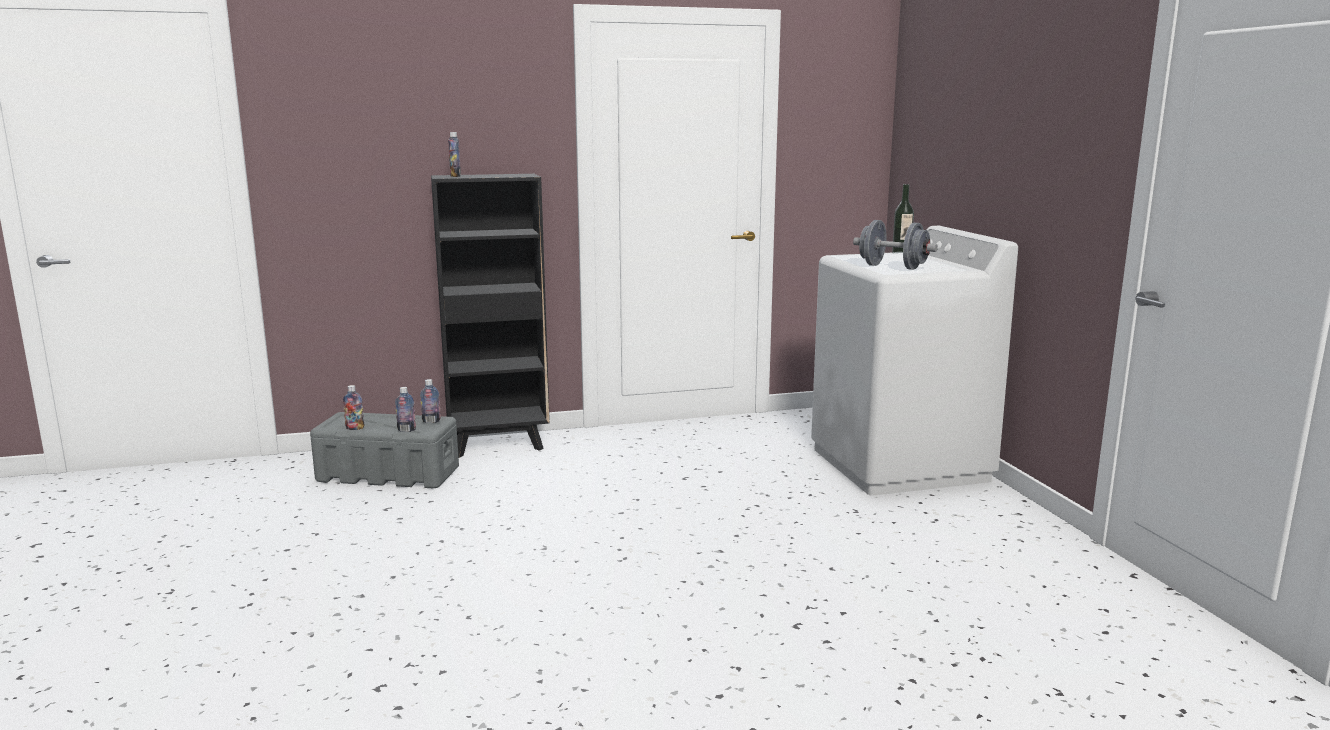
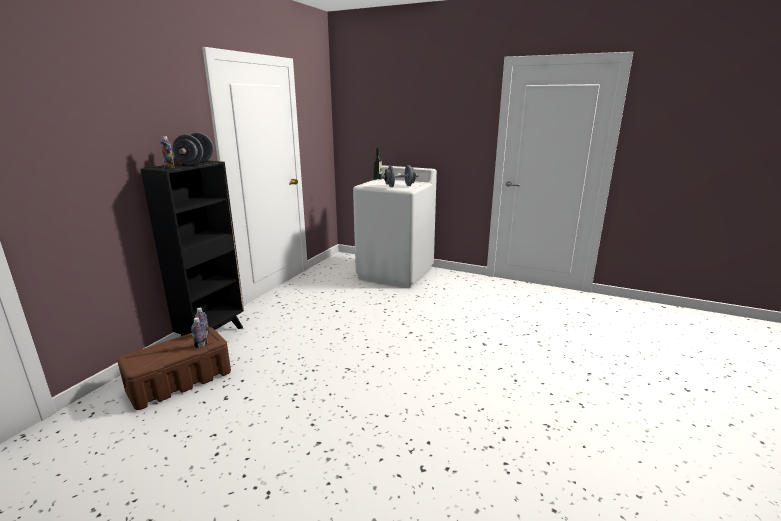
camera: 50 degrees left, 5 degrees up
grey storage box [310,412,459,488] -> brown storage box [117,327,231,410]
bottle [343,385,364,430] -> none
none -> grey dumbbell [173,133,214,165]

